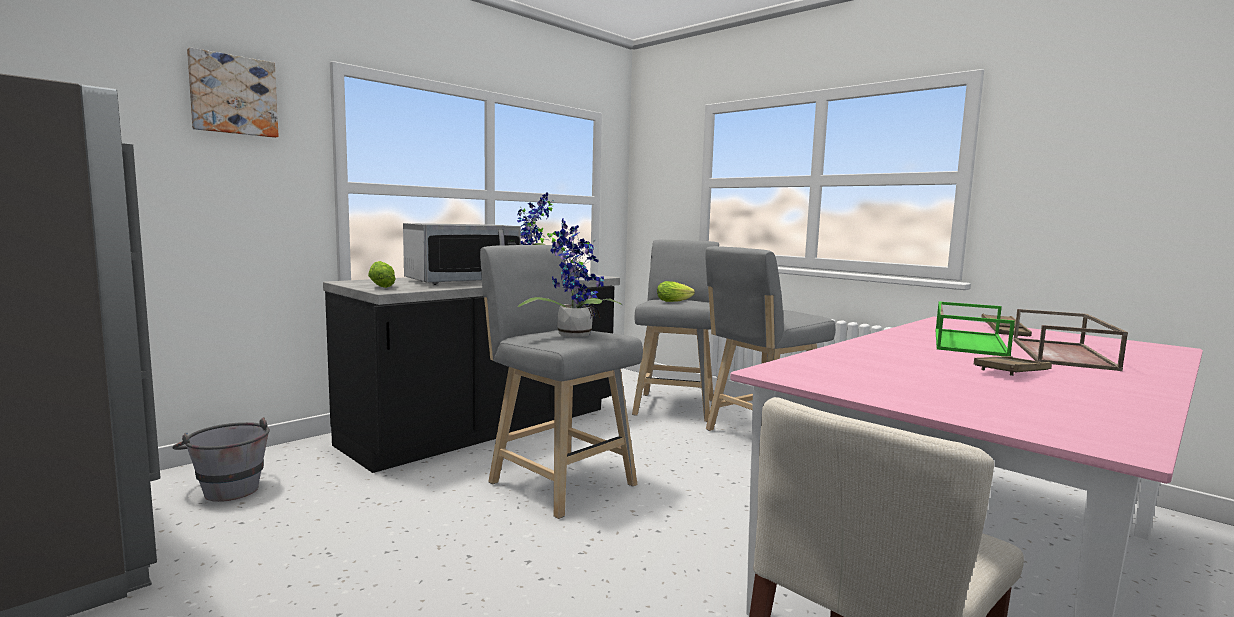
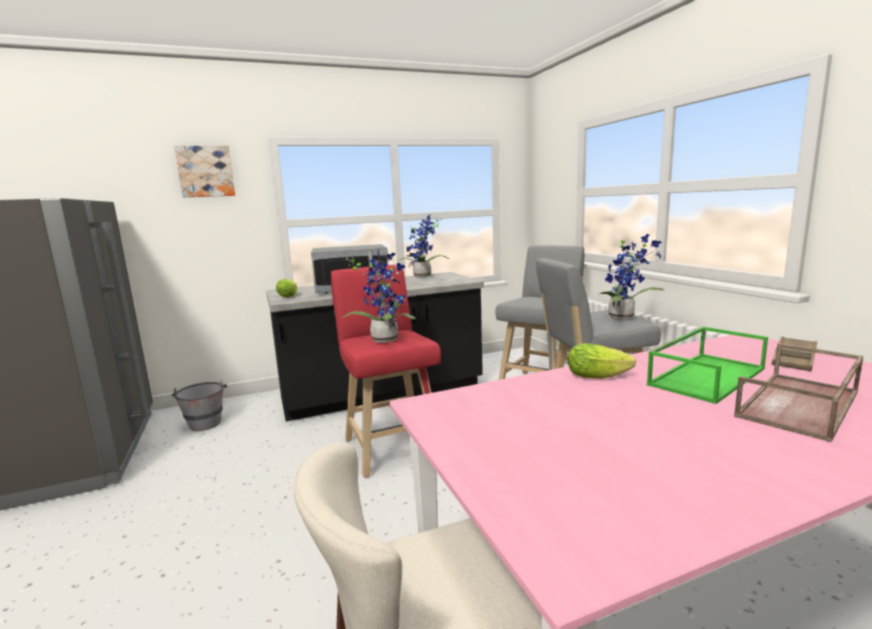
camera: 25 degrees right, 5 degrees up
grey stool [480,245,643,519] -> red stool [331,265,441,478]
lettuce [657,281,695,302] -> lettuce moved to [568,343,636,379]
brown tray [974,356,1052,376] -> none
none -> potted plant [599,234,665,319]

